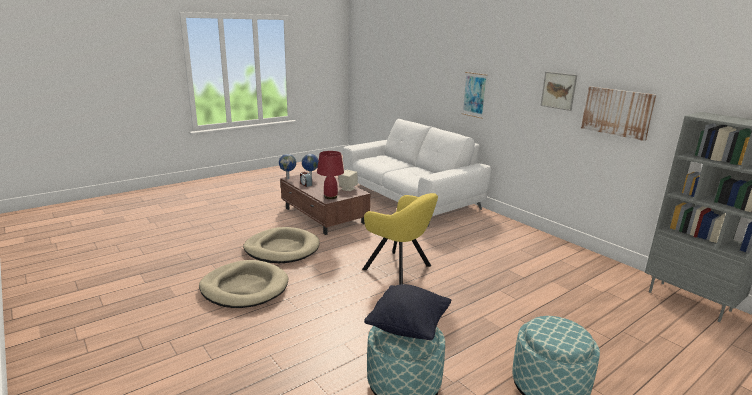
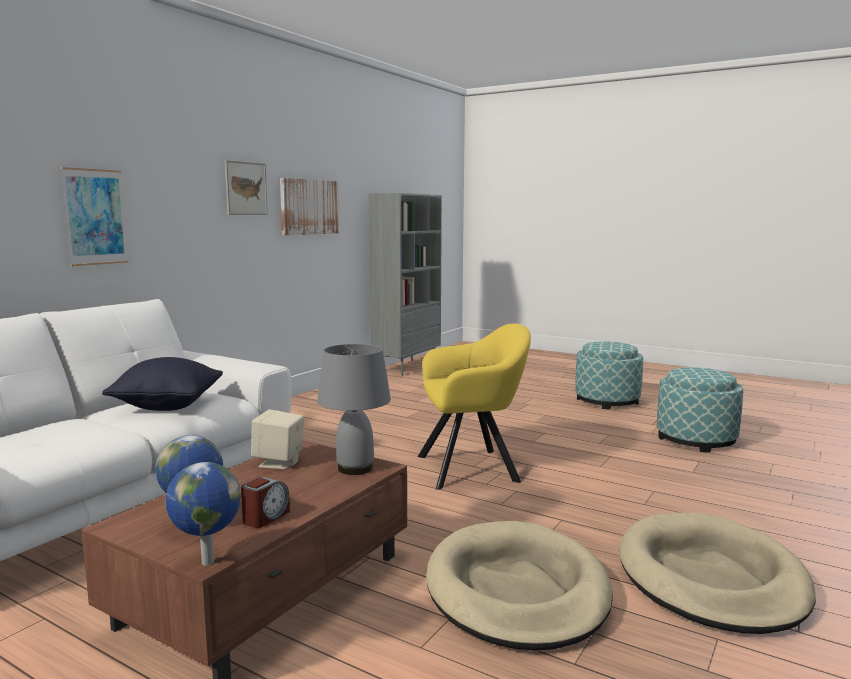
camera: 110 degrees left, 10 degrees down
red table lamp [317,151,344,199] -> grey table lamp [317,344,391,475]
yellow armchair [362,193,438,285] -> yellow armchair turned 60 degrees clockwise [418,324,531,490]
black pillow [364,284,451,340] -> black pillow moved to [102,357,223,411]

